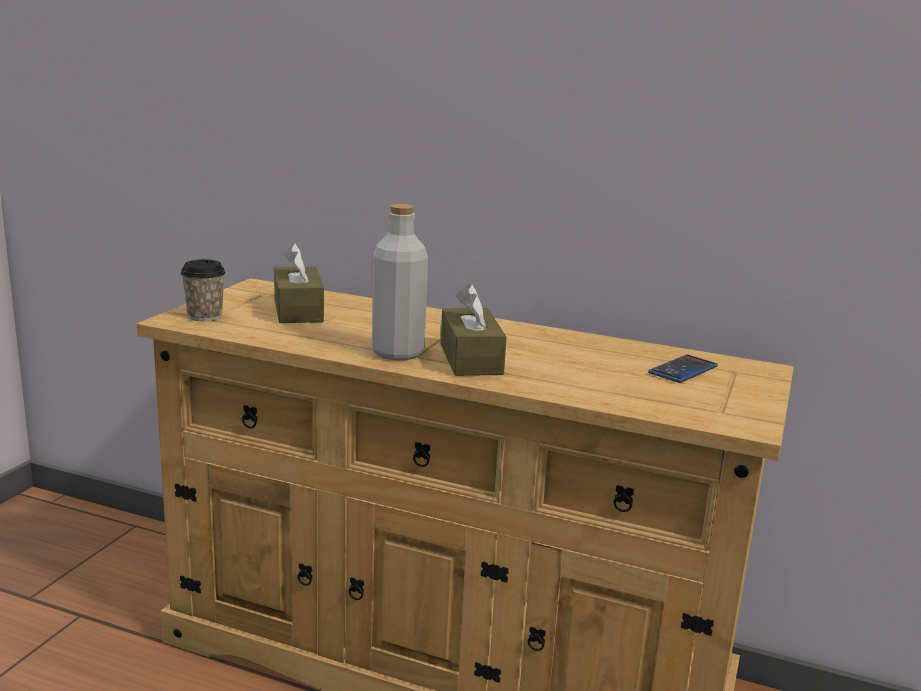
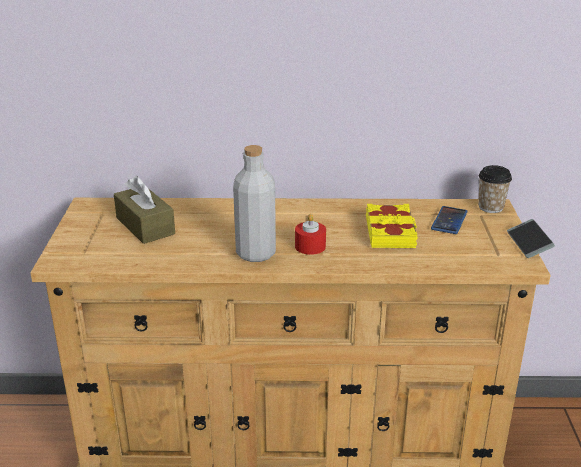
camera: 20 degrees left, 10 degrees up
cup [181,259,225,321] -> cup moved to [478,165,512,213]
brown tissue box [441,283,507,376] -> red candle [295,214,326,255]
none -> yellow book [366,204,418,248]
none -> phone [507,219,555,258]

